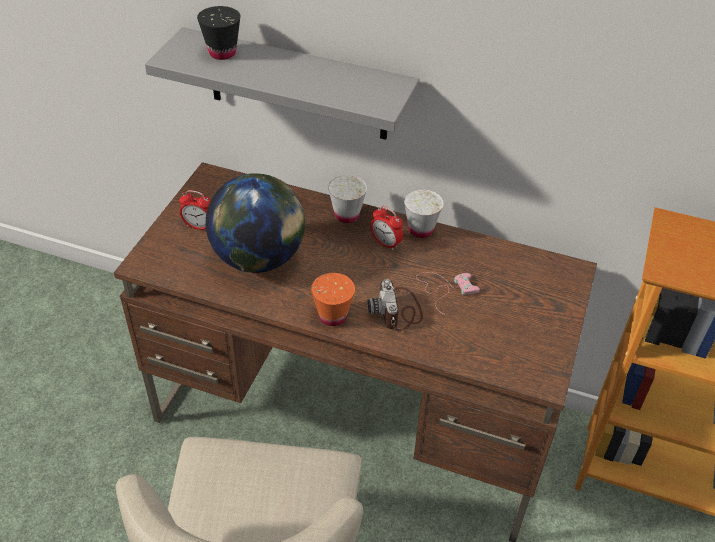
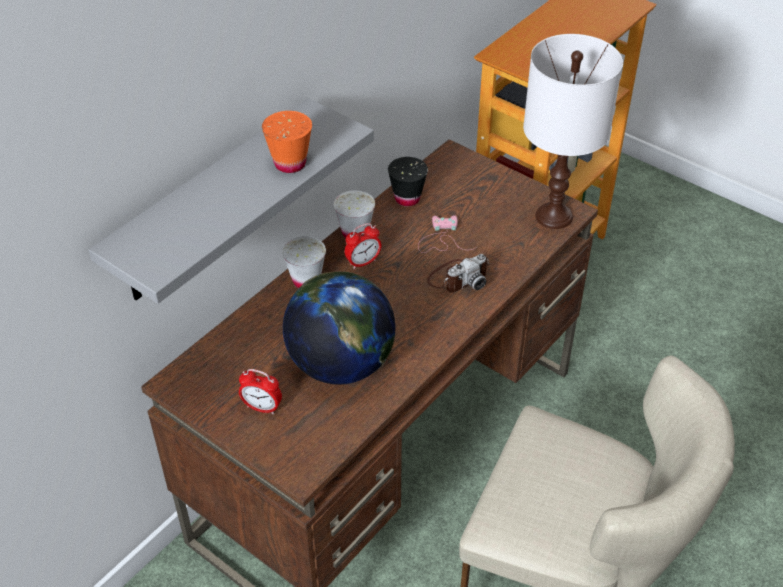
camera: 70 degrees left, 0 degrees up
alarm clock [179,190,211,230] -> alarm clock turned 75 degrees clockwise [239,369,282,414]
black cup [197,6,240,60] -> black cup moved to [388,157,428,207]
orange cup [311,273,355,326] -> orange cup moved to [262,111,312,173]
camera [368,279,423,331] -> camera turned 45 degrees counterclockwise [427,254,489,293]
none -> white table lamp [523,34,623,229]

